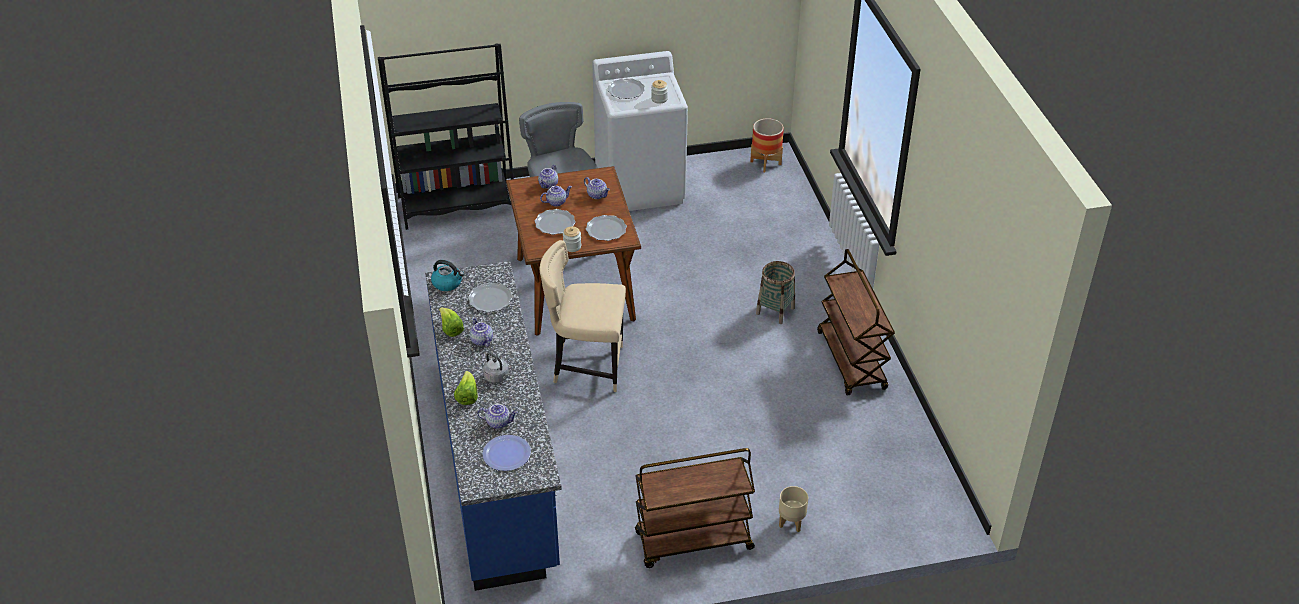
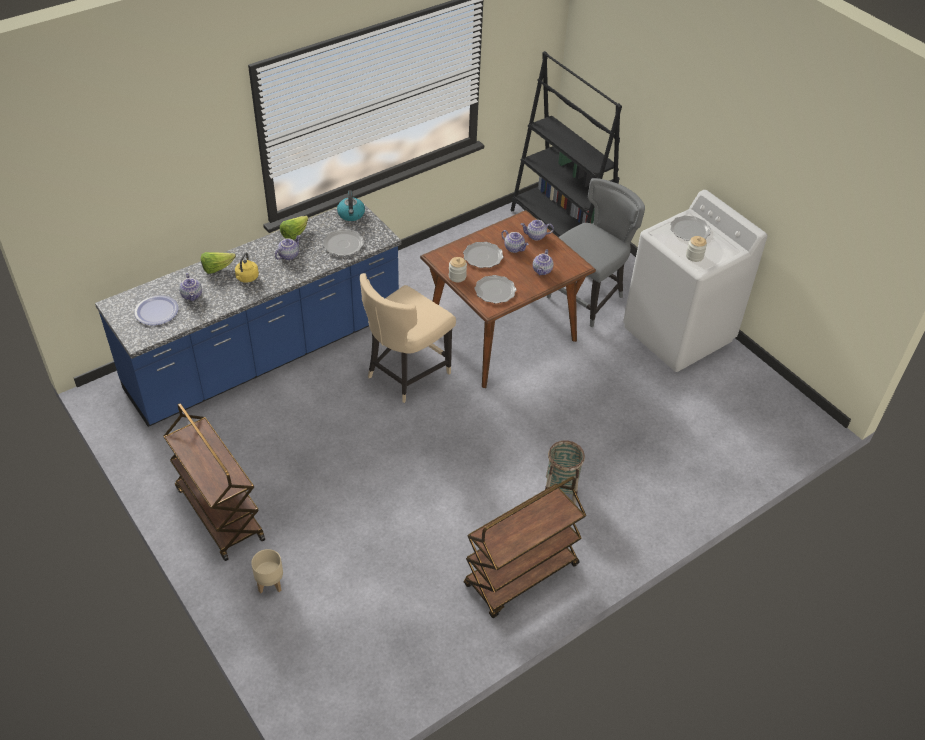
camera: 65 degrees right, 5 degrees up
grey kettle [483,353,510,383] -> yellow kettle [235,253,259,283]
beige chair [540,240,626,392] -> beige chair turned 120 degrees counterclockwise [360,273,456,403]
planter [750,118,784,172] -> none

